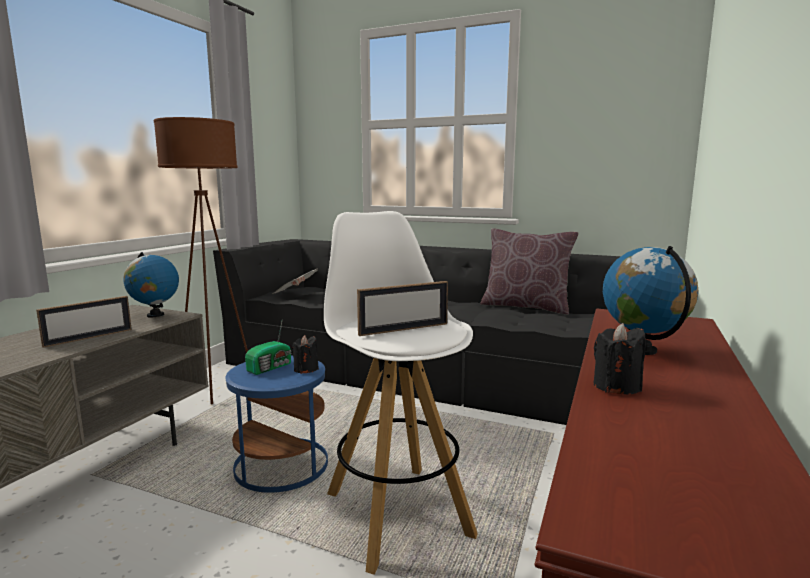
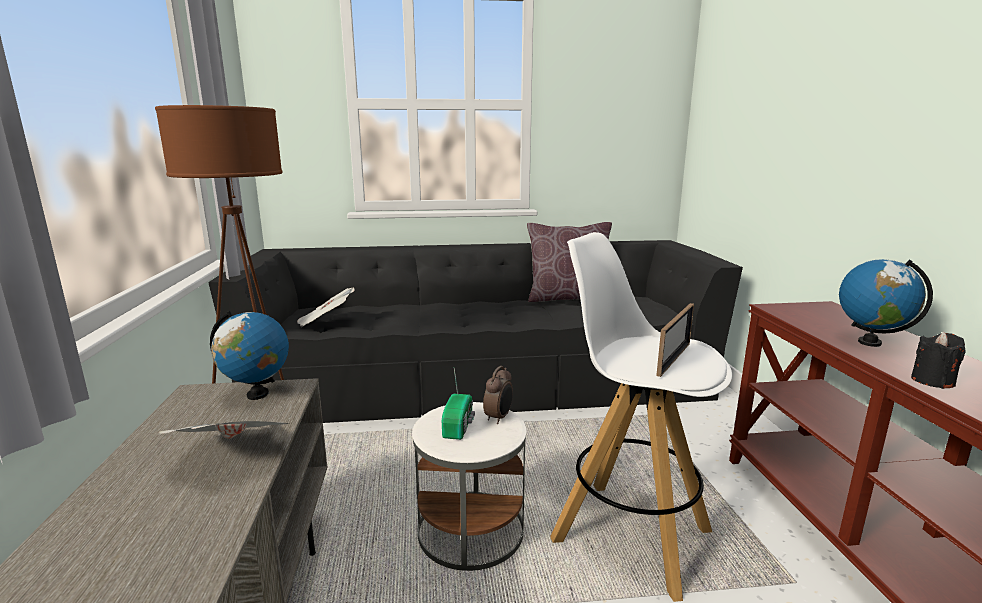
camera: 30 degrees left, 5 degrees up
picture frame [36,296,132,348] -> newspaper [158,421,289,439]
blue side table [225,355,328,493] -> white side table [412,402,526,571]
black candle [292,335,319,374] -> alarm clock [483,366,513,424]

